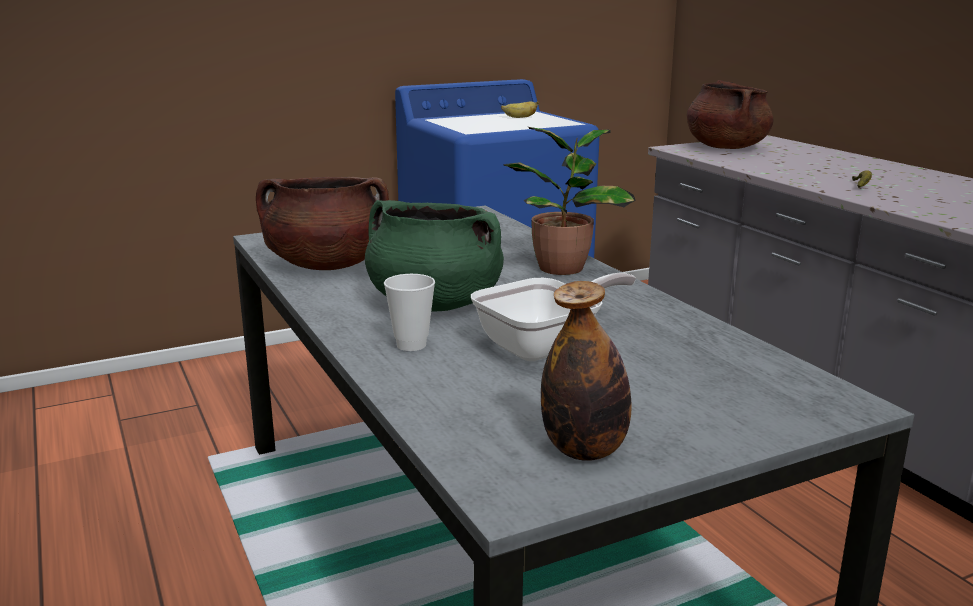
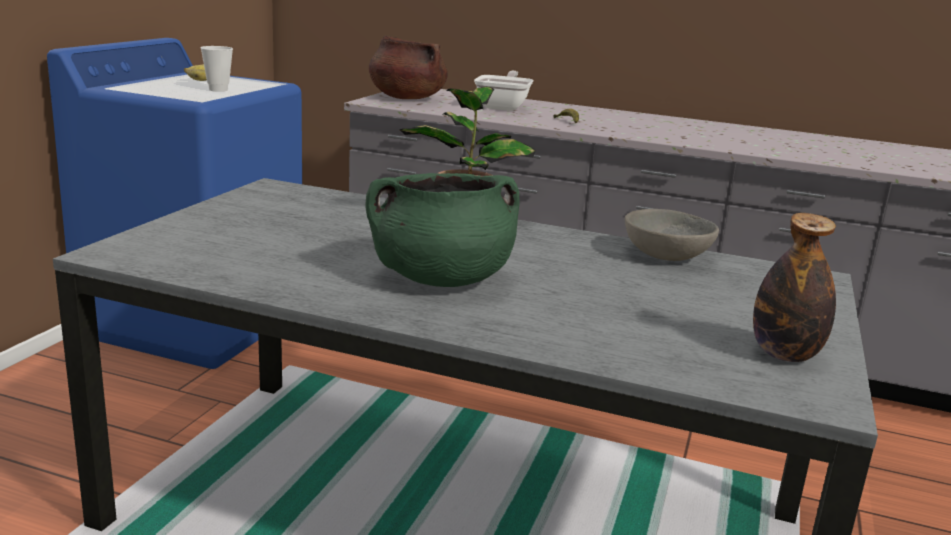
camera: 45 degrees left, 0 degrees up
brown cooking pot [256,177,389,270] -> none
cup [384,274,435,351] -> cup moved to [201,46,233,92]
frying pan [471,273,636,361] -> frying pan moved to [474,71,534,111]
none -> grey bowl [625,209,719,261]

